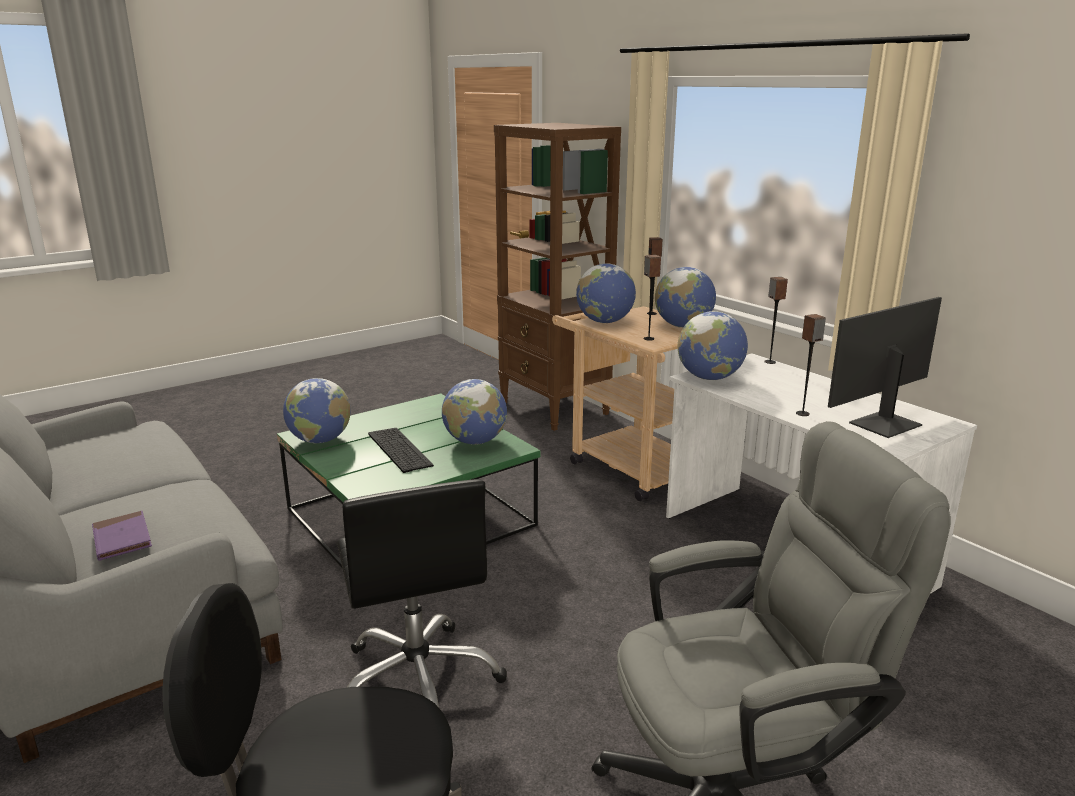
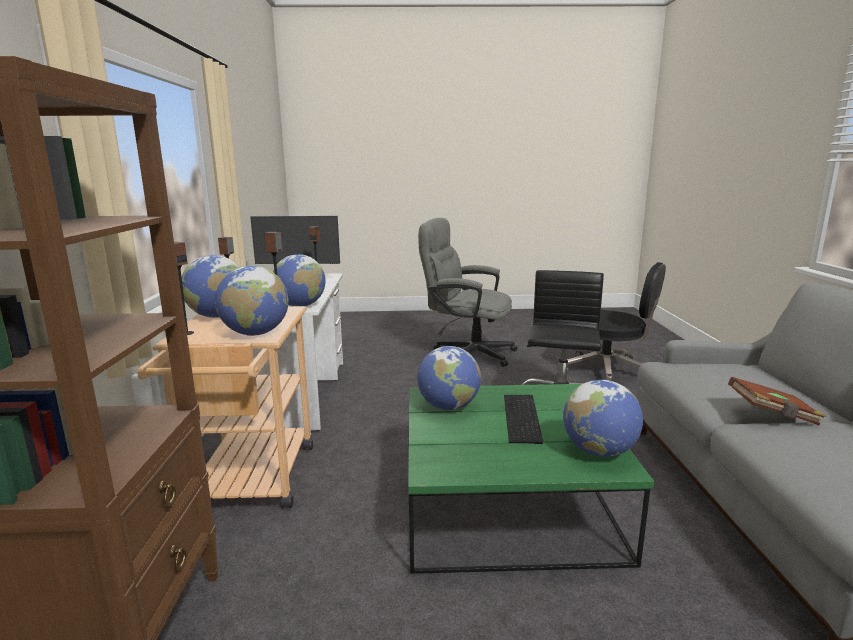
camera: 145 degrees left, 5 degrees down
purple book [92,511,152,561] -> none
none -> brown book [728,377,826,425]

